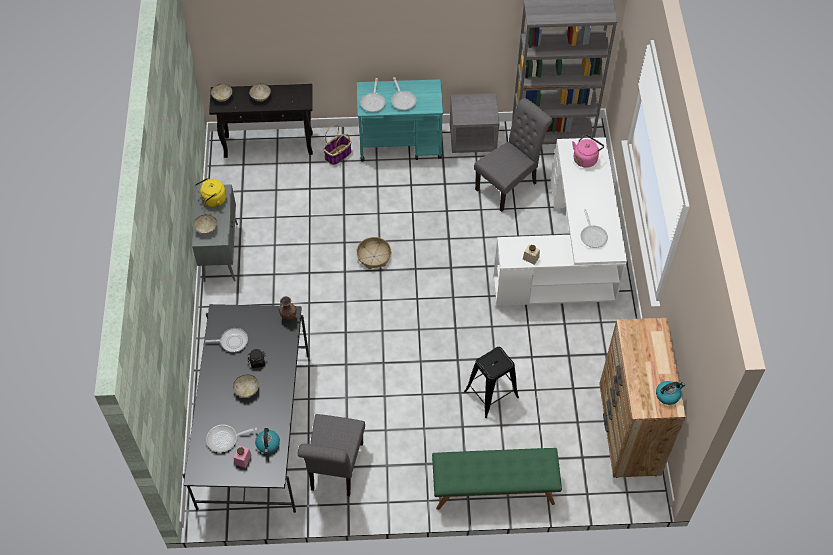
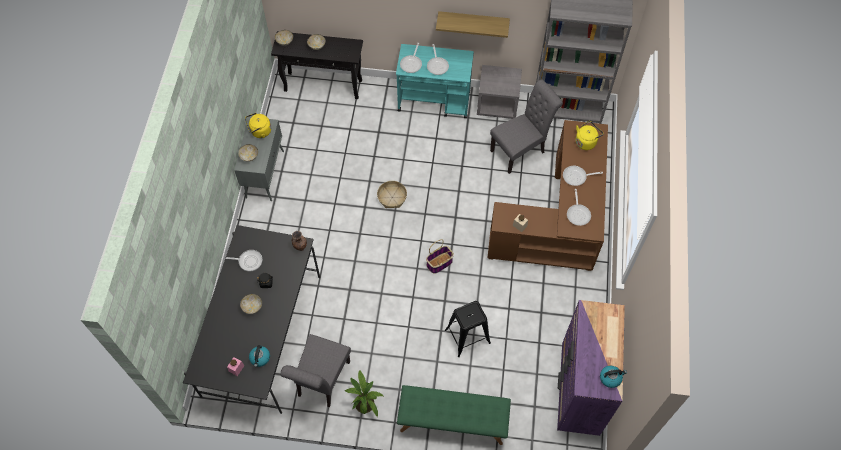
camera: 10 degrees right, 5 degrees up
frying pan [206,424,257,452] -> frying pan moved to [563,166,603,186]
basket [323,125,352,165] -> basket moved to [426,239,454,274]
white desk [494,137,627,307] -> brown desk [487,120,608,271]
pink kettle [572,134,604,168] -> yellow kettle [575,121,604,150]
brown dresser [599,318,686,478] -> purple dresser [557,300,625,436]
none -> potted plant [345,370,383,417]
none -> shelf [436,11,510,38]

